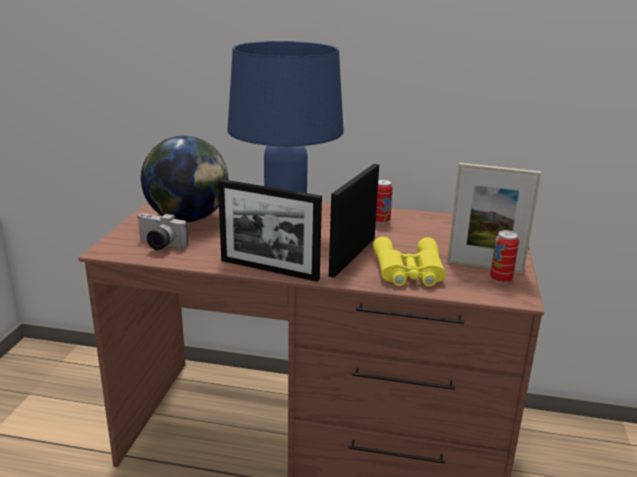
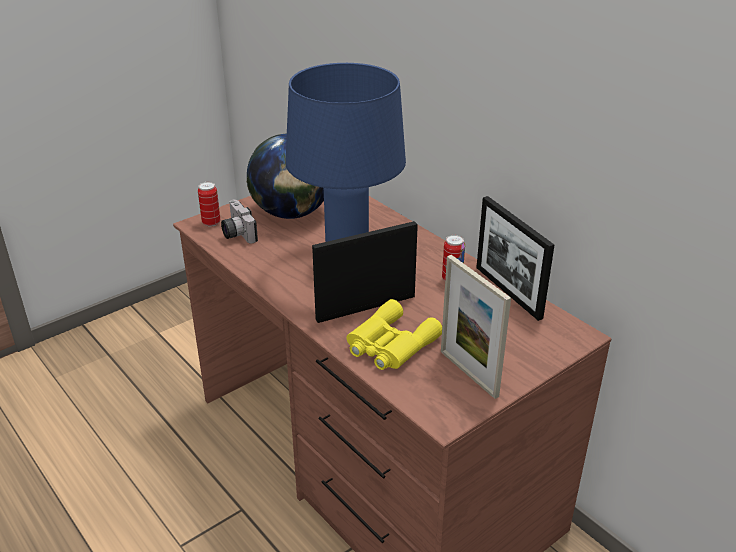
camera: 40 degrees right, 10 degrees up
picture frame [218,179,322,282] -> picture frame moved to [476,196,554,321]
can [490,230,519,284] -> can moved to [198,182,220,227]

